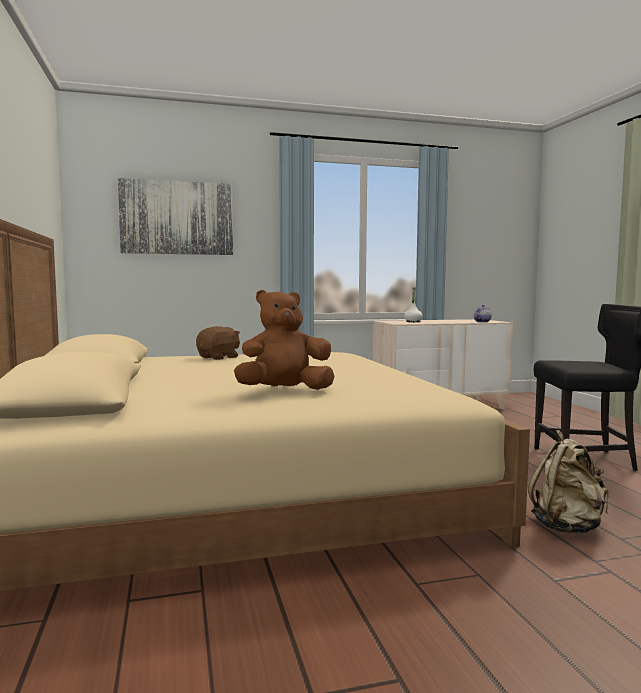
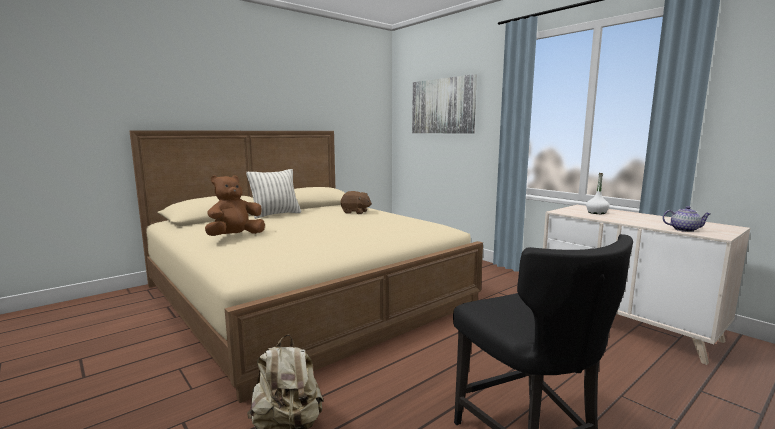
camera: 65 degrees right, 5 degrees up
brown plush toy [234,290,334,390] -> brown plush toy turned 90 degrees counterclockwise [205,175,265,236]
none -> pillow [246,169,301,219]

